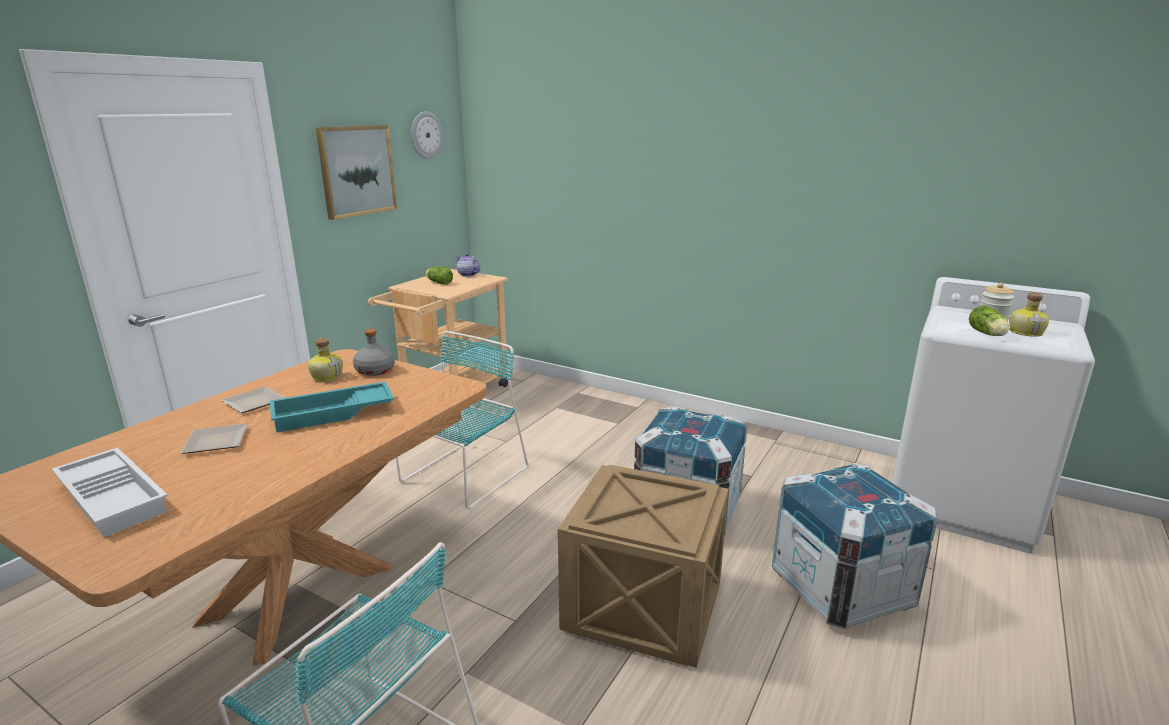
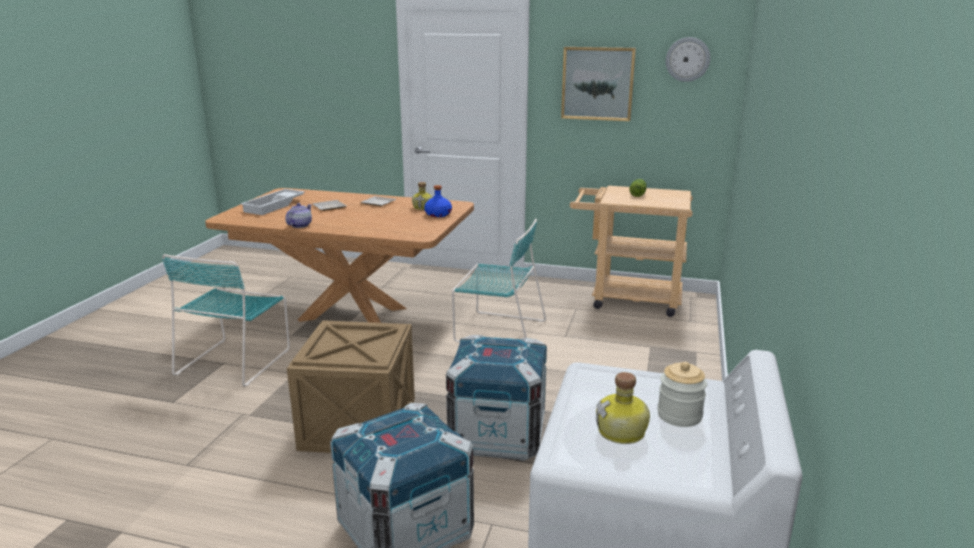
camera: 75 degrees right, 0 degrees up
turquoise tray [270,382,394,432] -> none
grey bottle [353,329,395,376] -> blue bottle [424,185,452,217]
teapot [455,254,481,277] -> teapot moved to [285,203,312,228]
lettuce [969,306,1009,336] -> none

